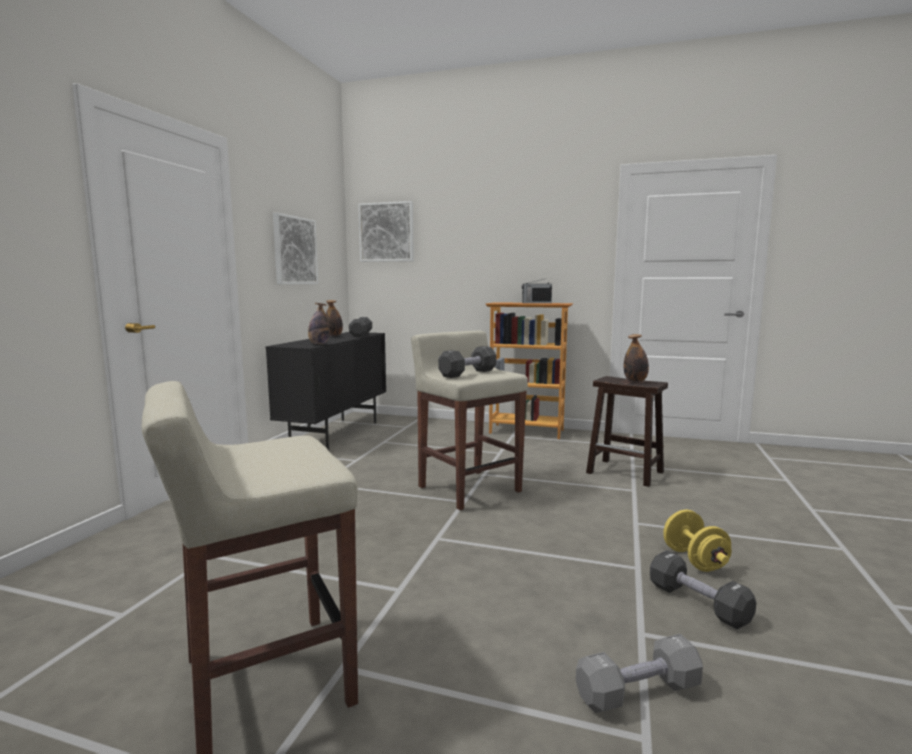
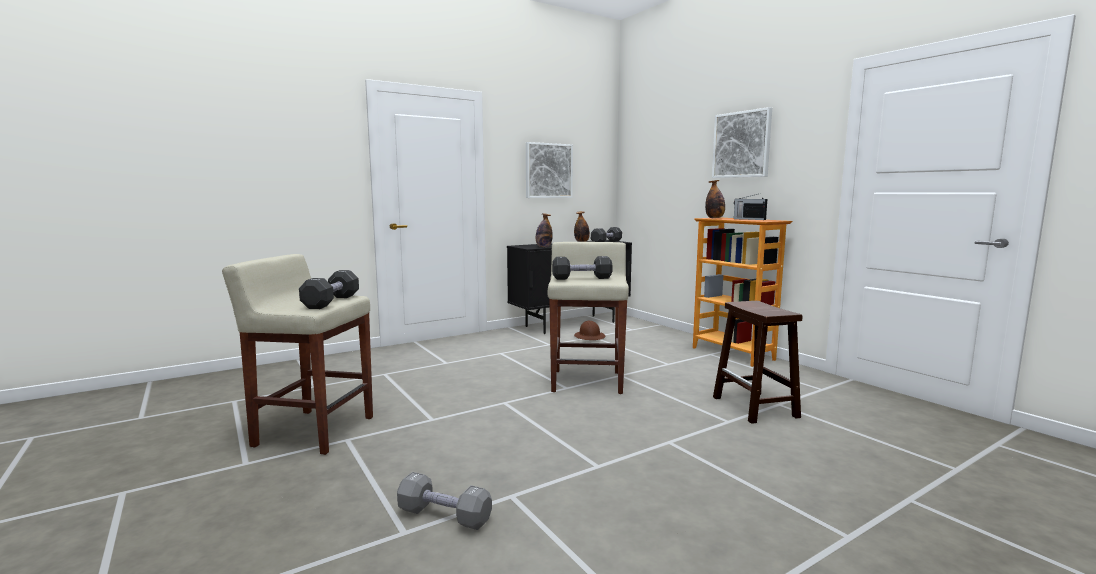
camera: 40 degrees right, 0 degrees up
picture [358,201,414,262] -> picture moved to [712,107,772,178]
bottle [624,334,649,382] -> bottle moved to [705,180,725,218]
black dumbbell [650,550,756,629] -> black dumbbell moved to [299,270,359,309]
yellow dumbbell [663,509,732,572] -> none
none -> brown hard hat [574,321,605,340]

